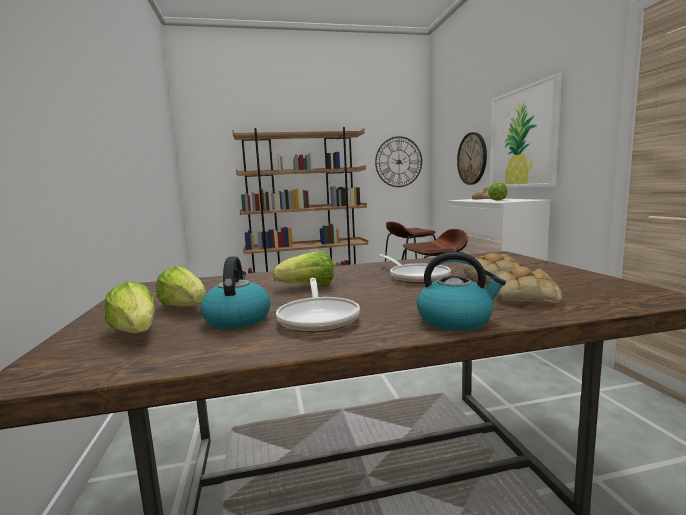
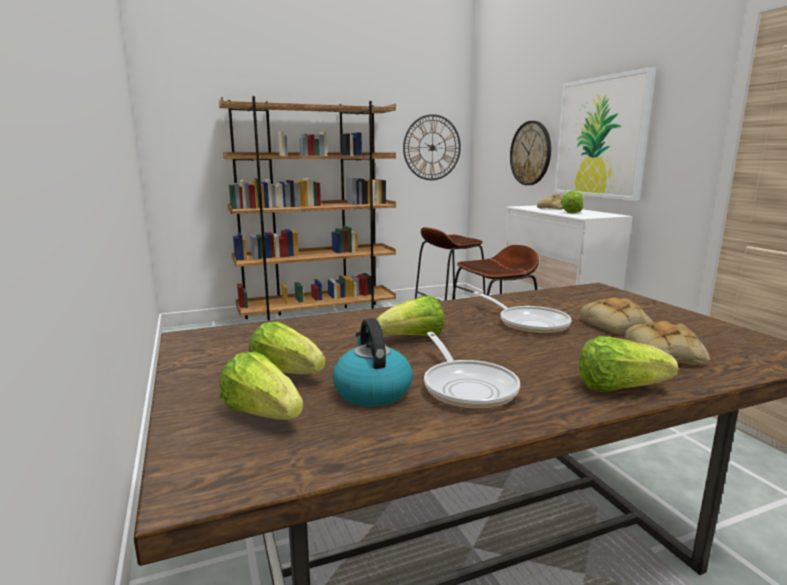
camera: 10 degrees left, 5 degrees up
kettle [417,252,506,331] -> lettuce [579,336,678,392]

